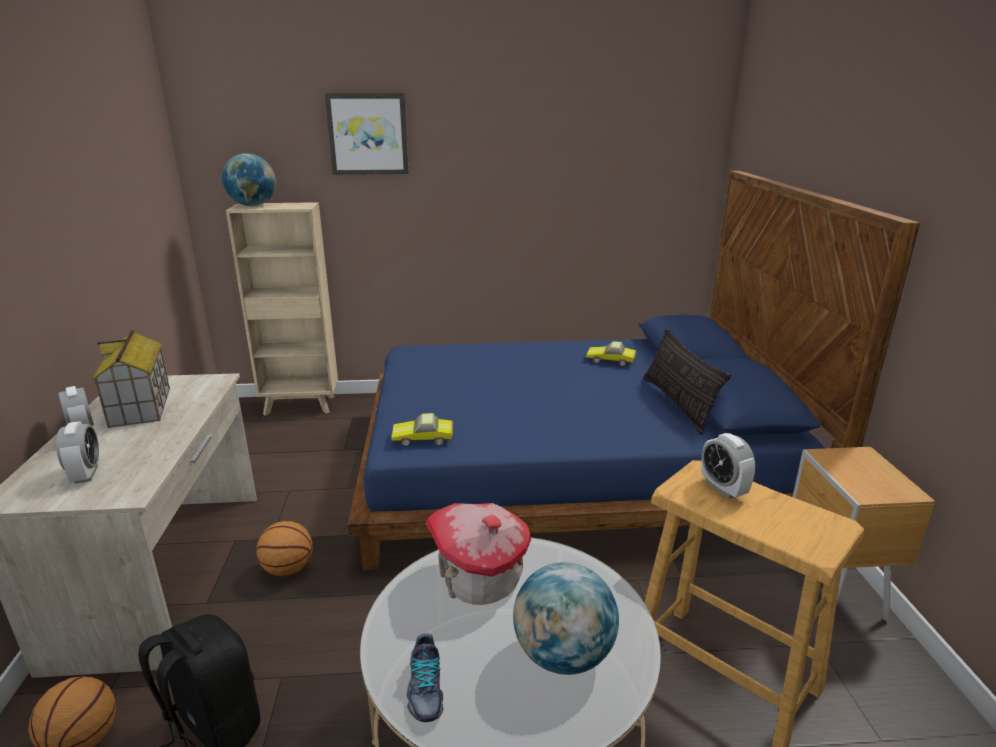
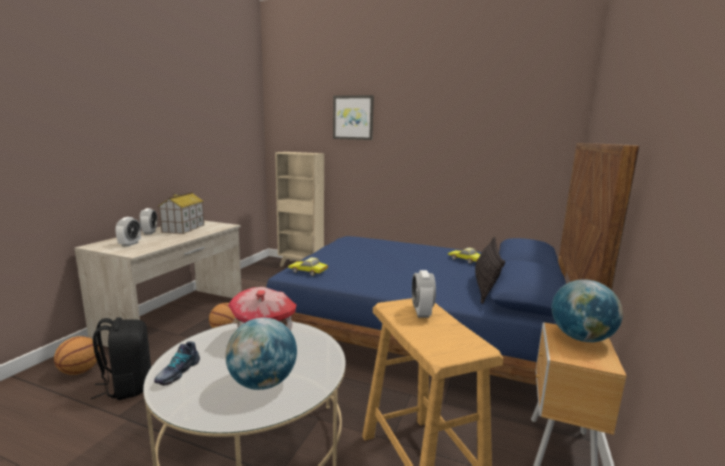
camera: 25 degrees right, 10 degrees down
globe [222,153,276,206] -> globe moved to [552,279,623,342]

